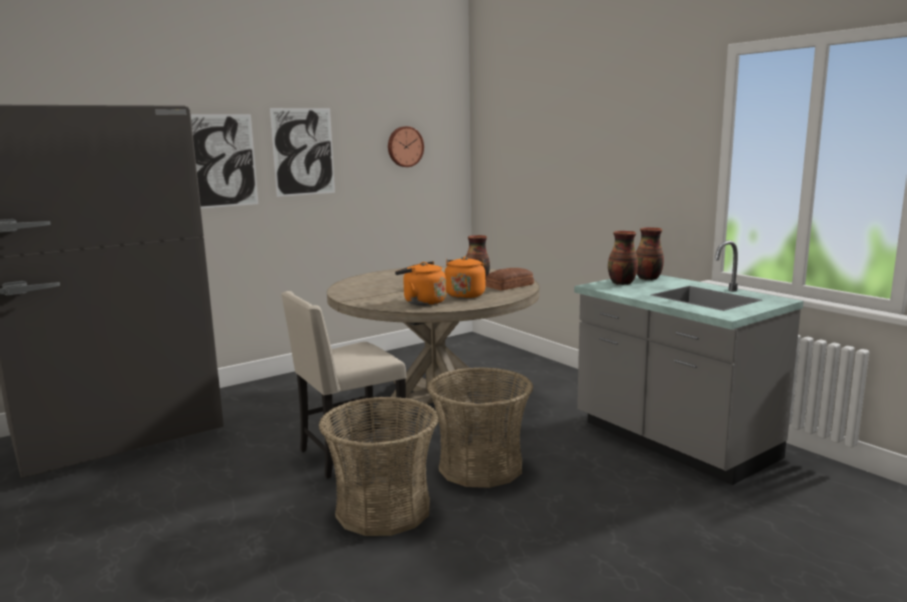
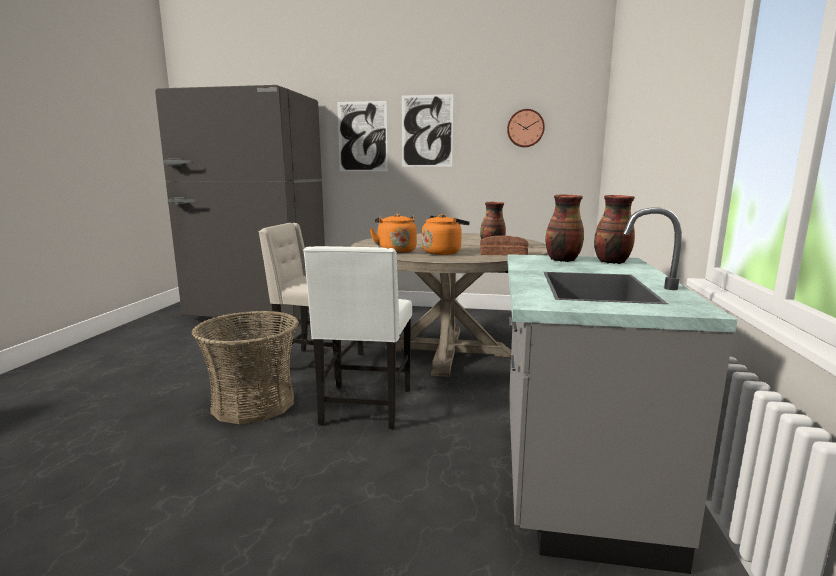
camera: 45 degrees right, 0 degrees up
basket [427,367,533,488] -> white chair [303,246,412,429]

